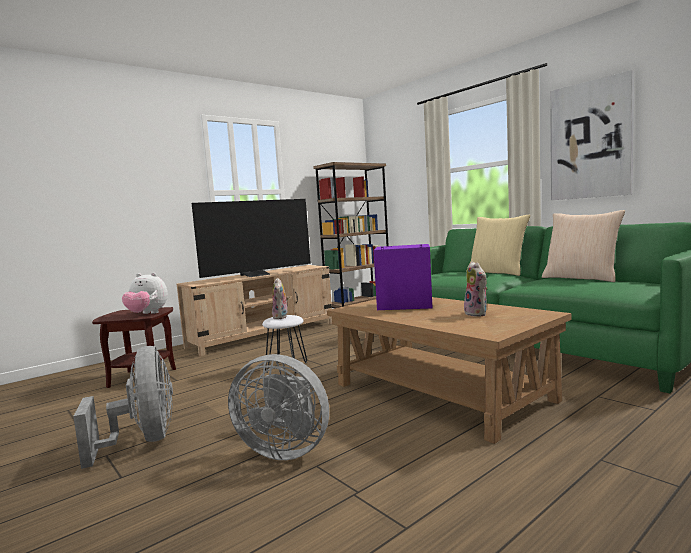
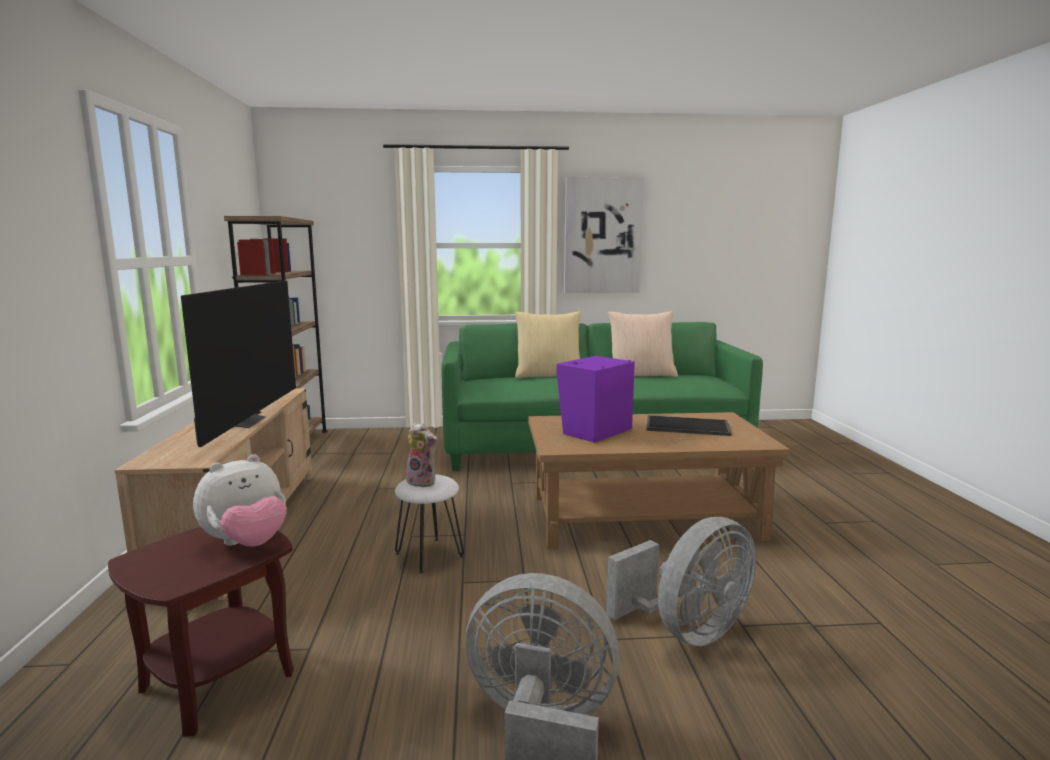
camera: 55 degrees left, 5 degrees up
plush toy [464,261,487,316] -> tray [647,415,732,436]

